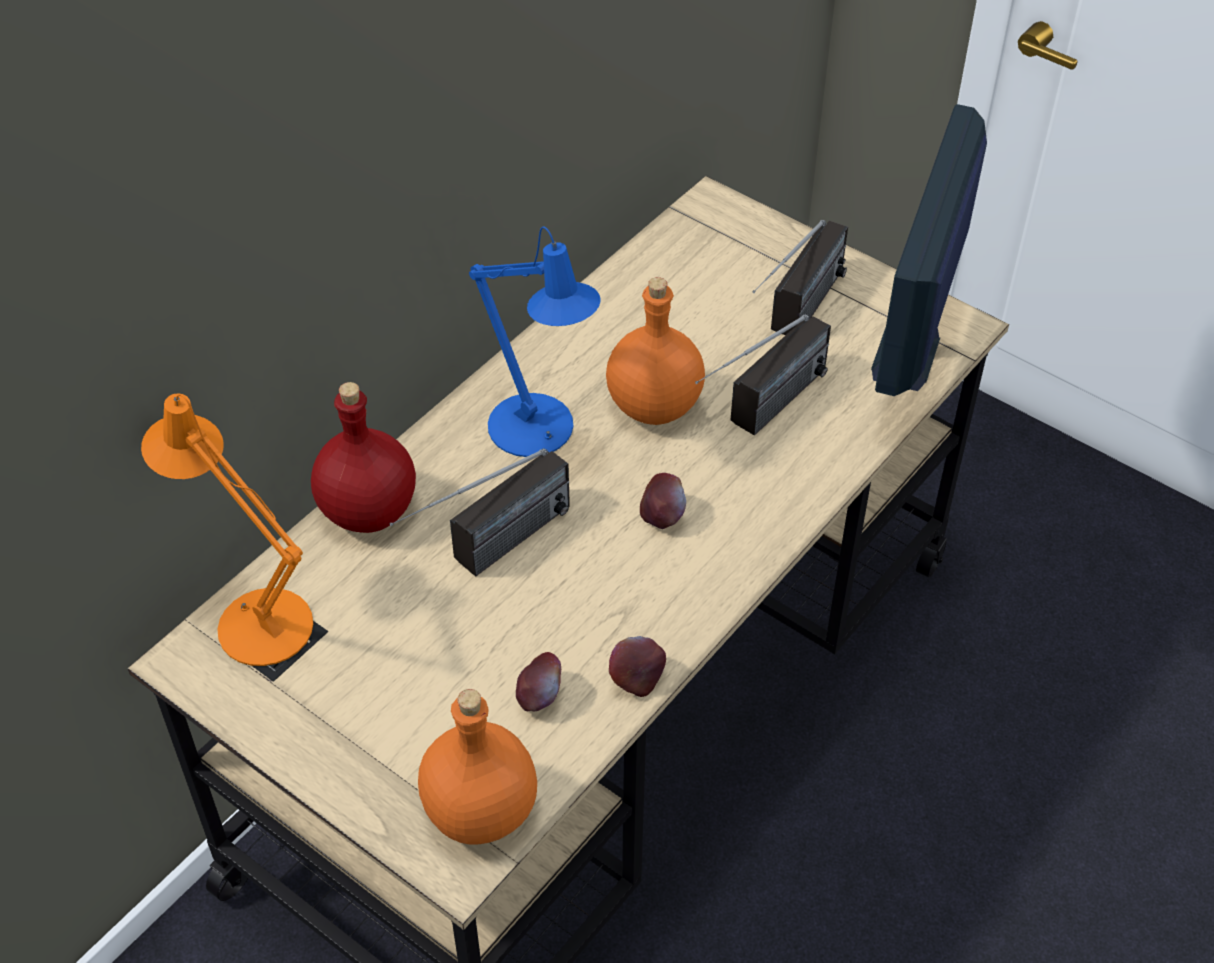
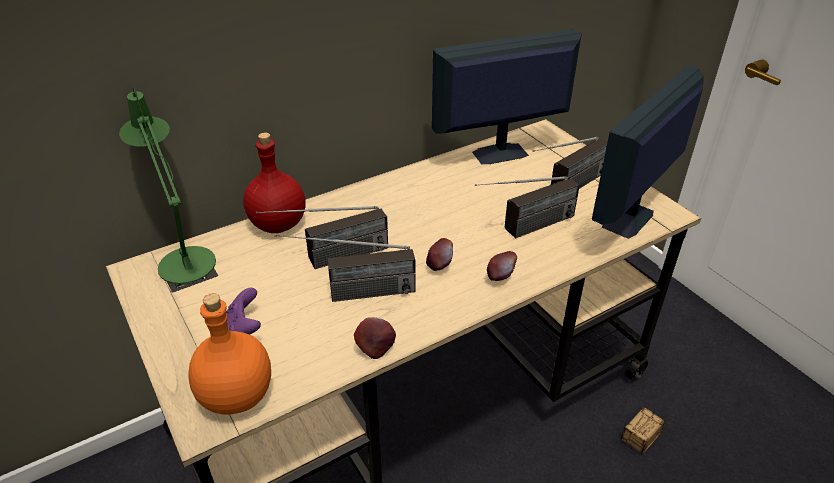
camera: 20 degrees right, 10 degrees down
orange table lamp [141,393,313,666] -> green table lamp [119,87,216,284]
blue table lamp [469,226,601,457] -> none
apple [516,652,561,711] -> apple moved to [487,251,517,281]
orange bottle [606,277,705,425] -> none
none -> purple game controller [226,288,261,335]
none -> radio [275,234,416,302]
none -> monitor [432,29,582,164]
none -> storage box [621,407,665,454]

